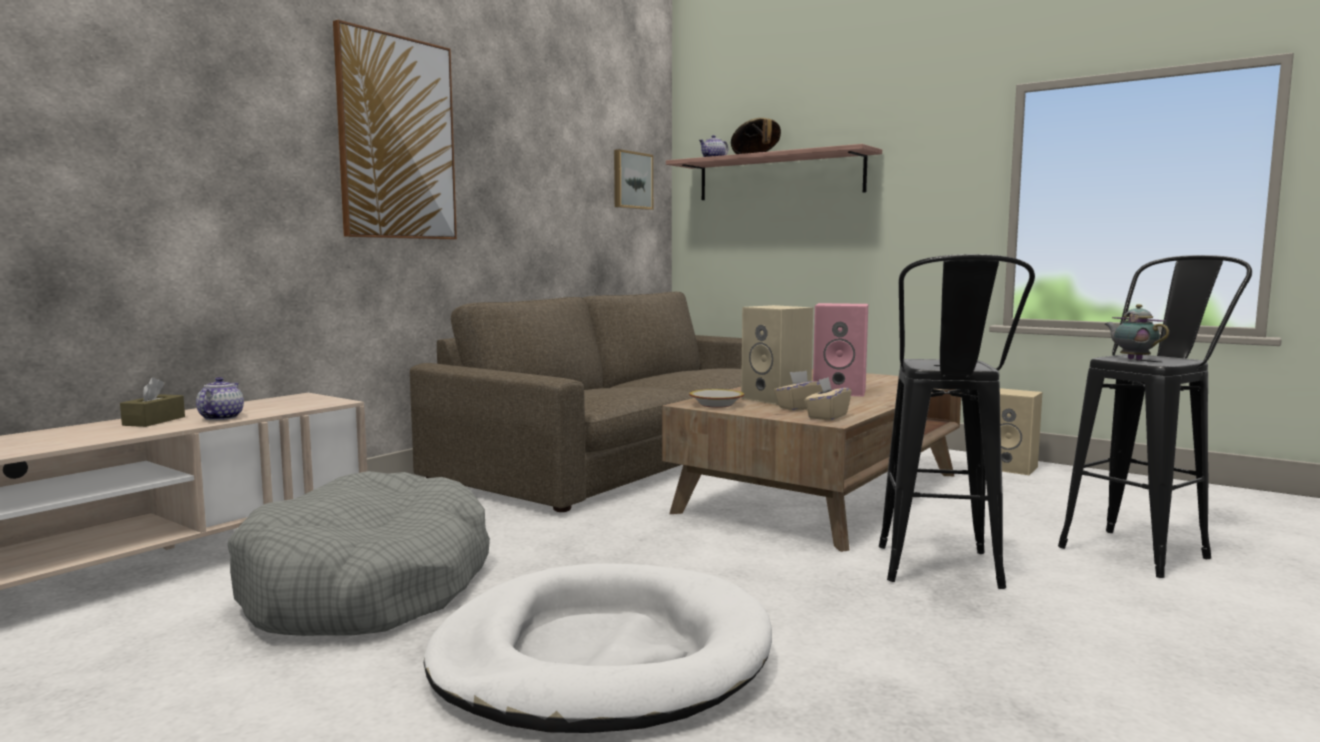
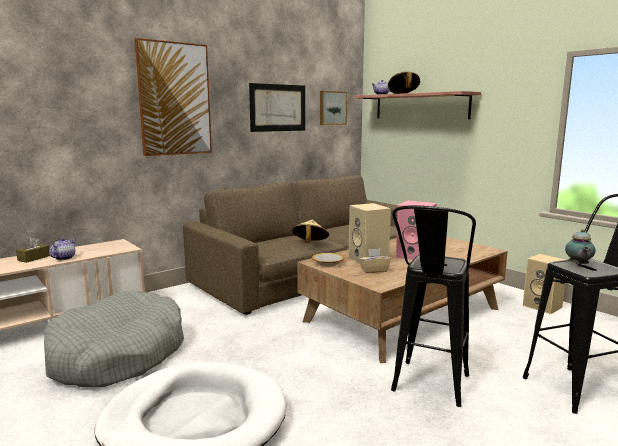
camera: 15 degrees right, 5 degrees up
beige tissue box [804,377,851,421] -> none
teapot [1105,304,1169,360] -> teapot turned 150 degrees counterclockwise [565,229,596,266]
none -> picture [249,83,305,132]
none -> beige hat [292,220,329,242]

